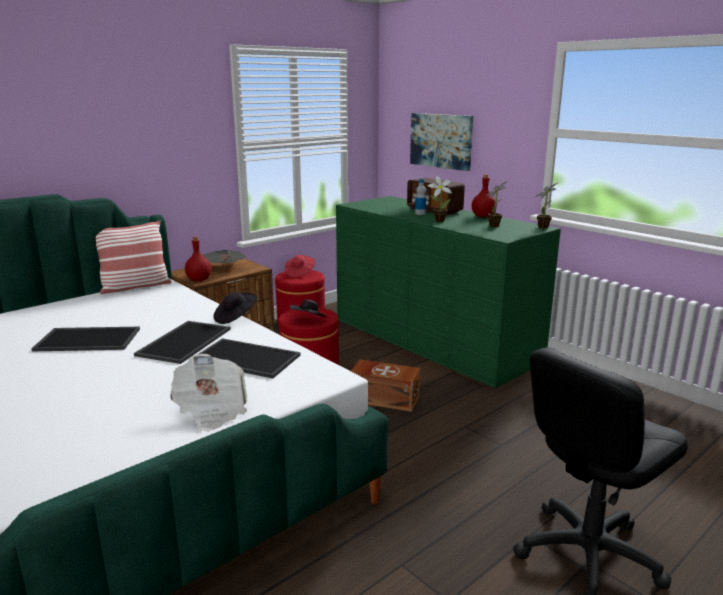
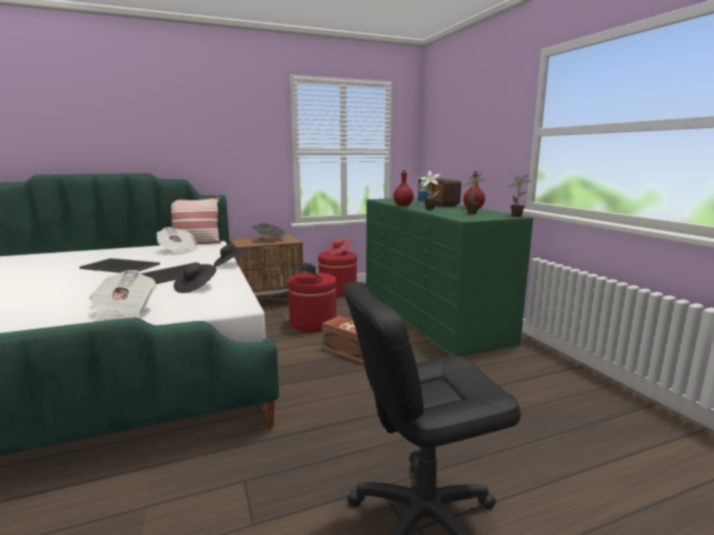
camera: 20 degrees right, 5 degrees down
red bottle [185,237,212,281] -> red bottle moved to [393,170,414,206]
tray [199,338,301,378] -> black hat [174,262,216,293]
picture [410,113,473,171] -> none
none -> newspaper [156,227,198,255]

